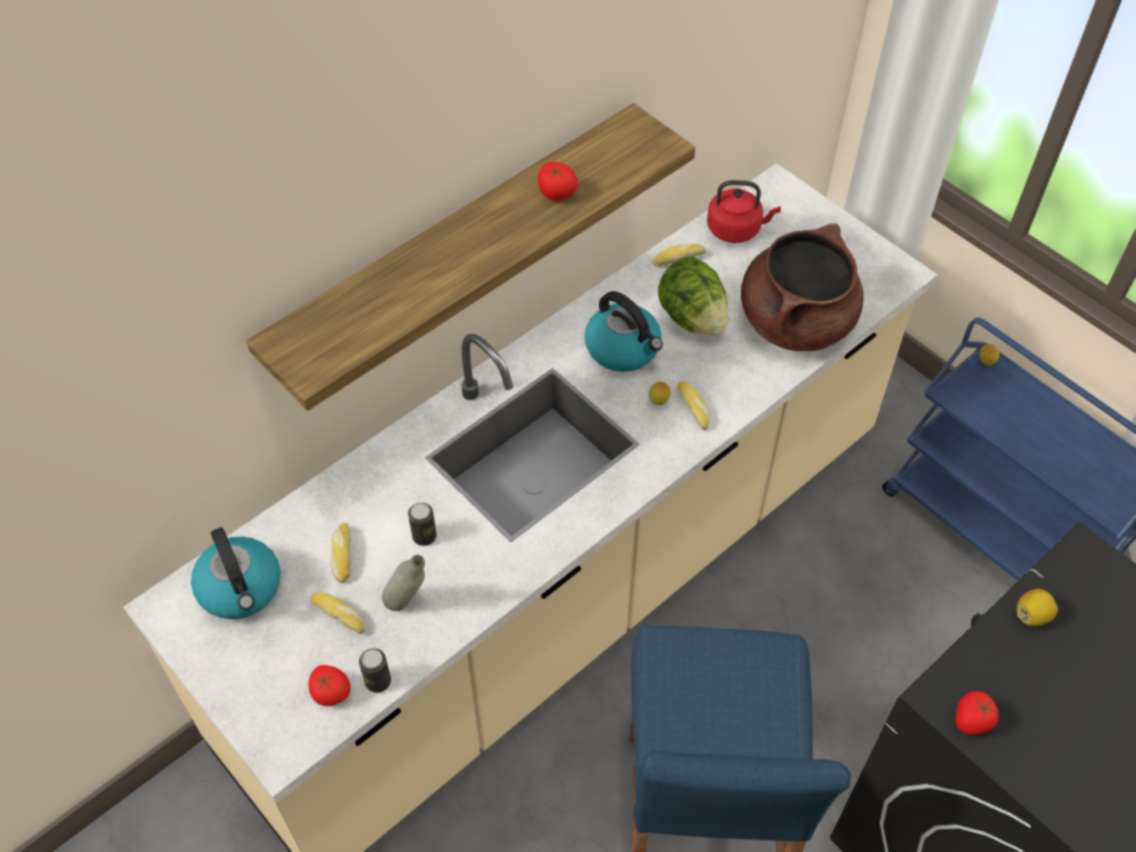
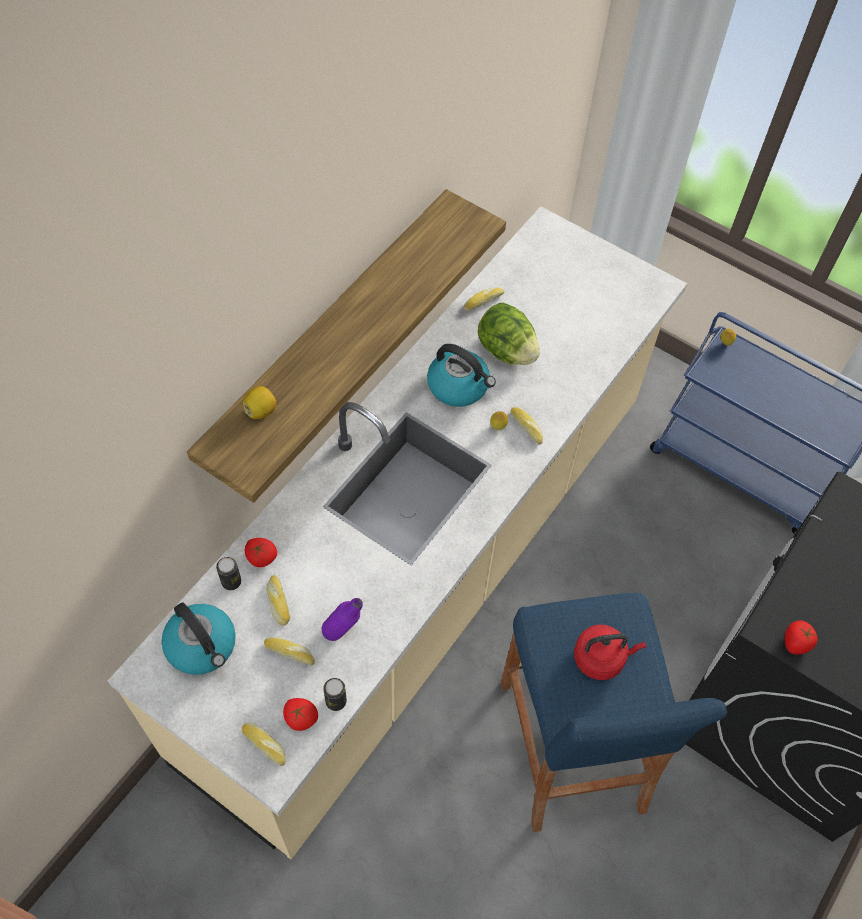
camera: 15 degrees left, 5 degrees up
grey bottle [382,555,425,611] -> purple bottle [322,598,363,641]
can [408,502,437,546] -> can moved to [216,557,241,590]
tomato [538,162,578,200] -> tomato moved to [245,538,277,567]
red kettle [707,180,781,243] -> red kettle moved to [574,625,646,680]
brown cooking pot [741,223,864,351] -> none
lemon [1016,589,1058,627] -> lemon moved to [243,386,276,419]
none -> bread [242,723,286,766]

